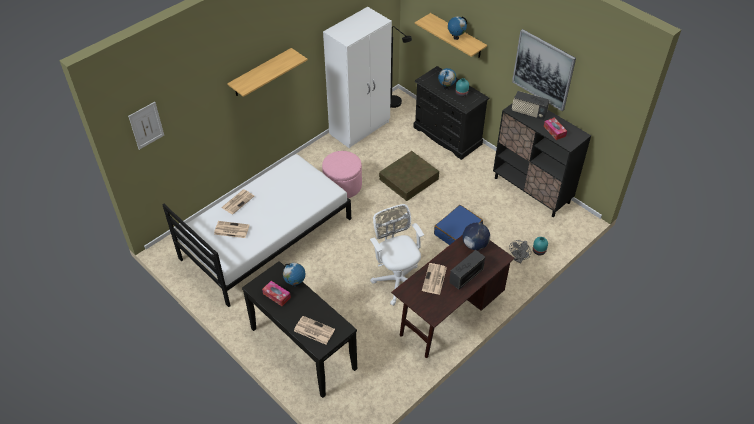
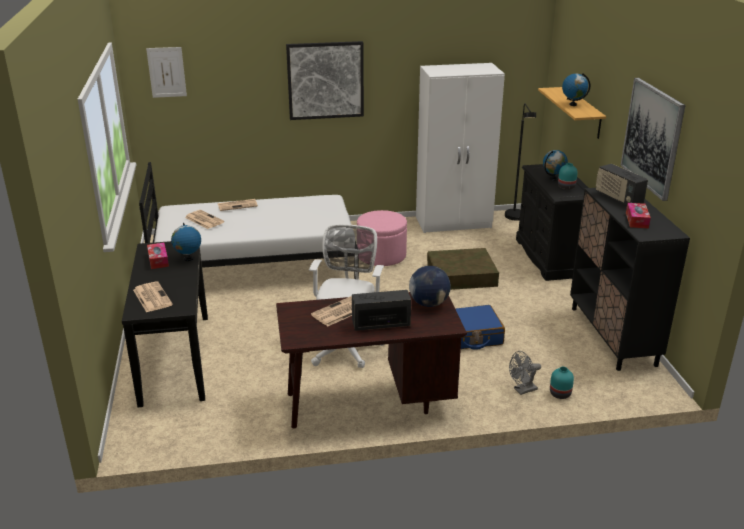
camera: 35 degrees right, 20 degrees down
shelf [227,48,308,97] -> picture [286,41,364,120]

